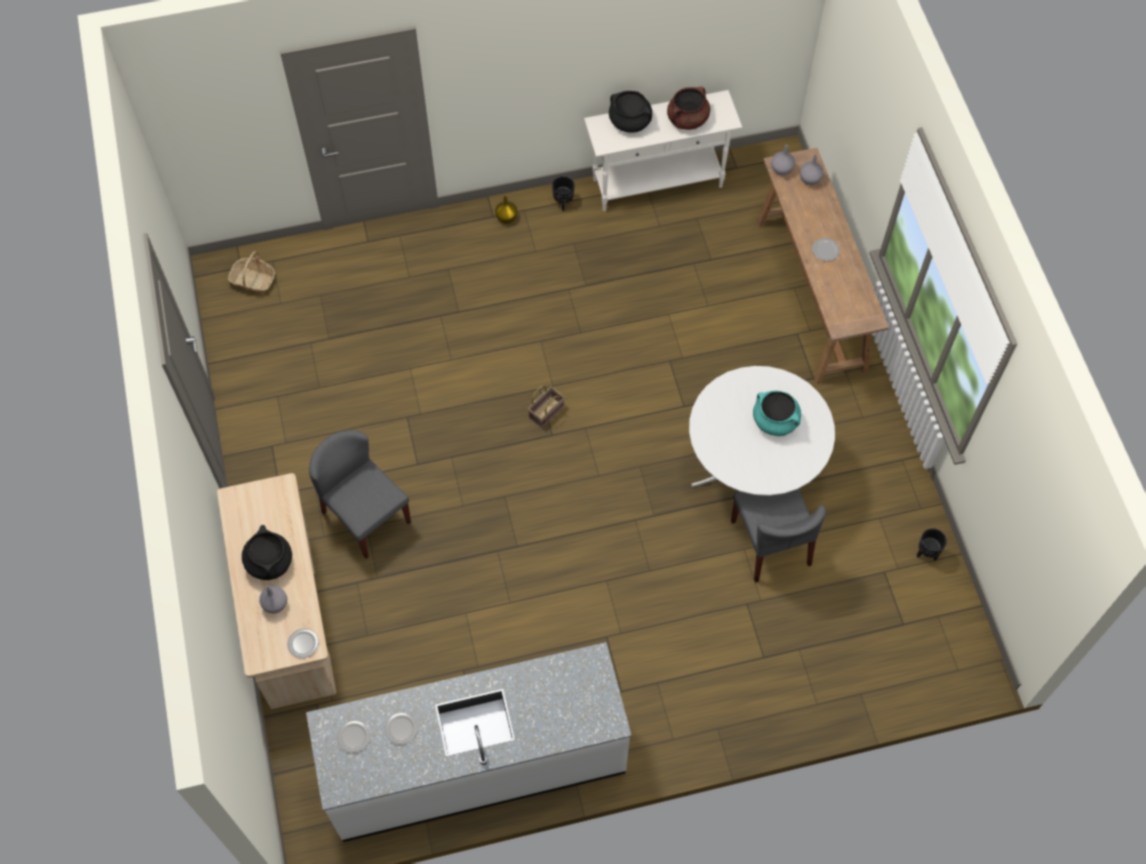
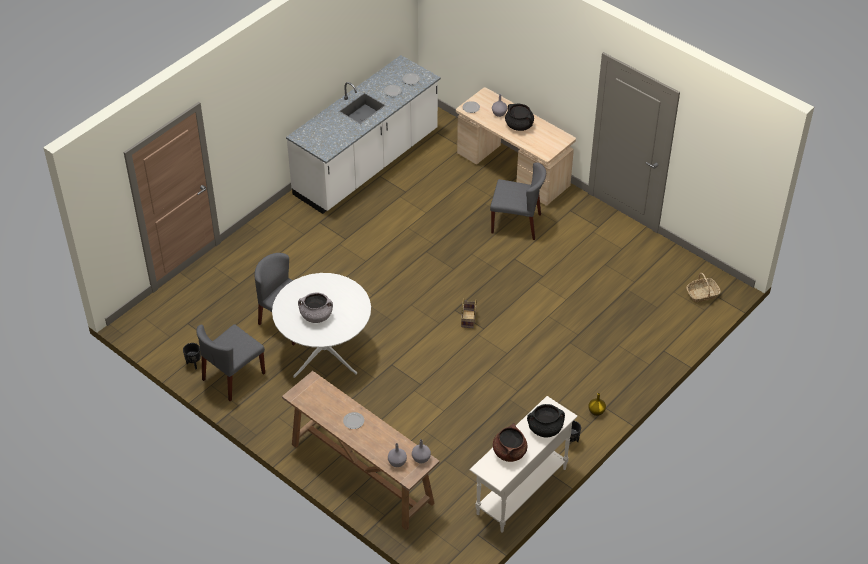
camera: 145 degrees right, 15 degrees down
turquoise cooking pot [753,391,801,436] -> grey cooking pot [298,292,333,323]
none -> grey chair [196,324,265,401]

